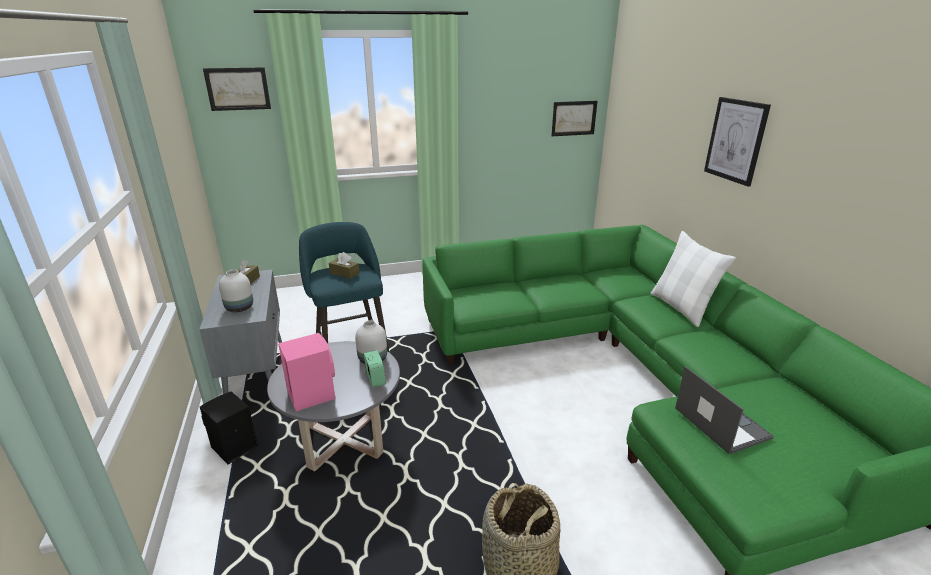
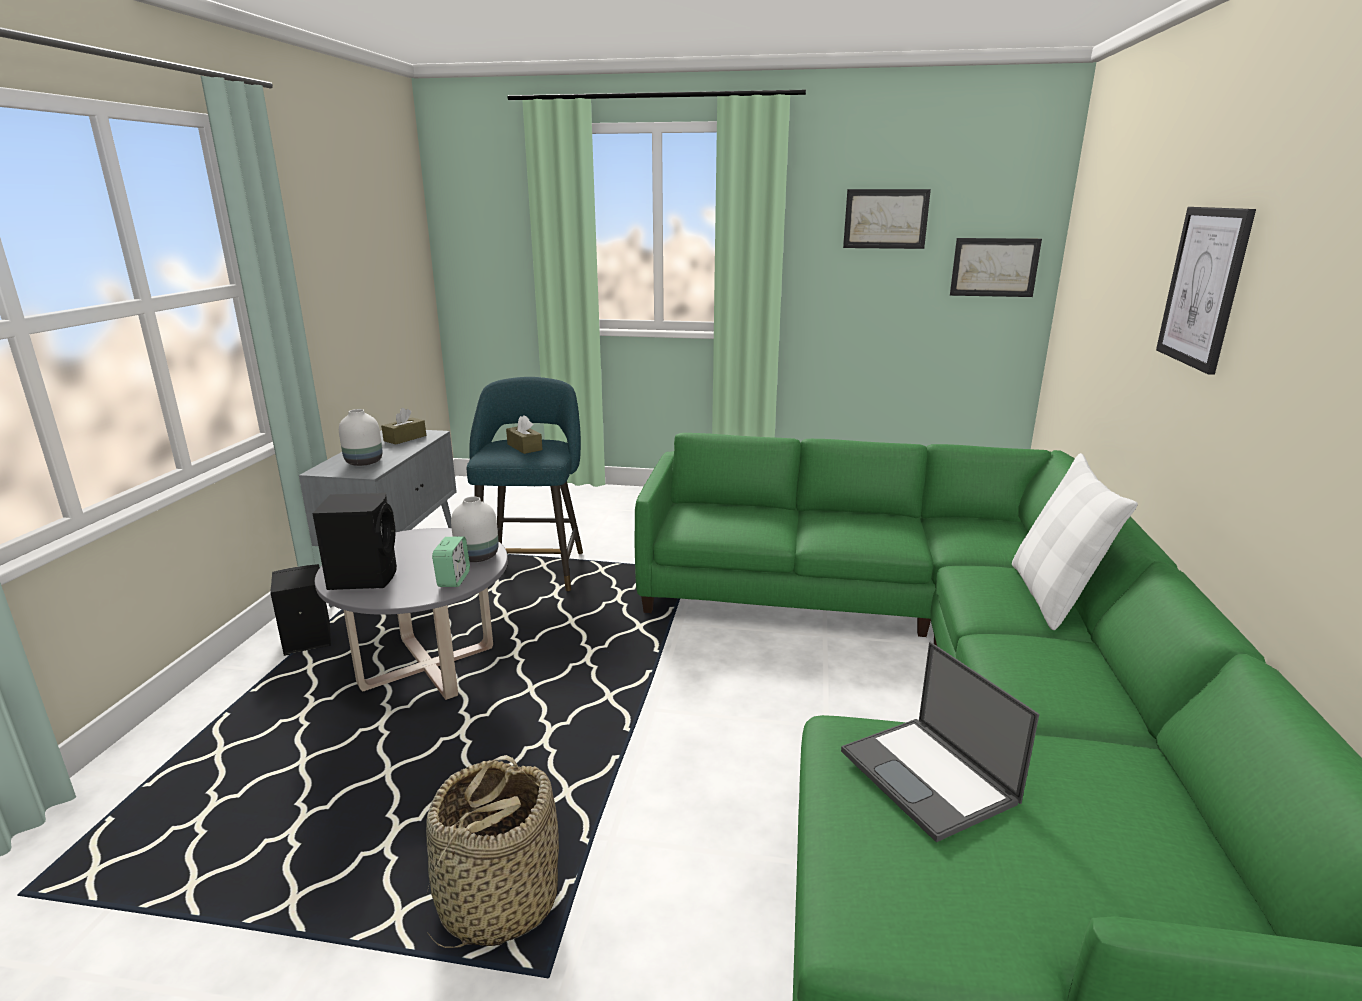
camera: 25 degrees right, 5 degrees down
picture [203,67,271,111] -> picture moved to [843,189,931,249]
pink speaker [278,333,335,411] -> black speaker [312,493,397,590]
laptop [675,366,774,455] -> laptop turned 150 degrees clockwise [841,642,1039,842]

